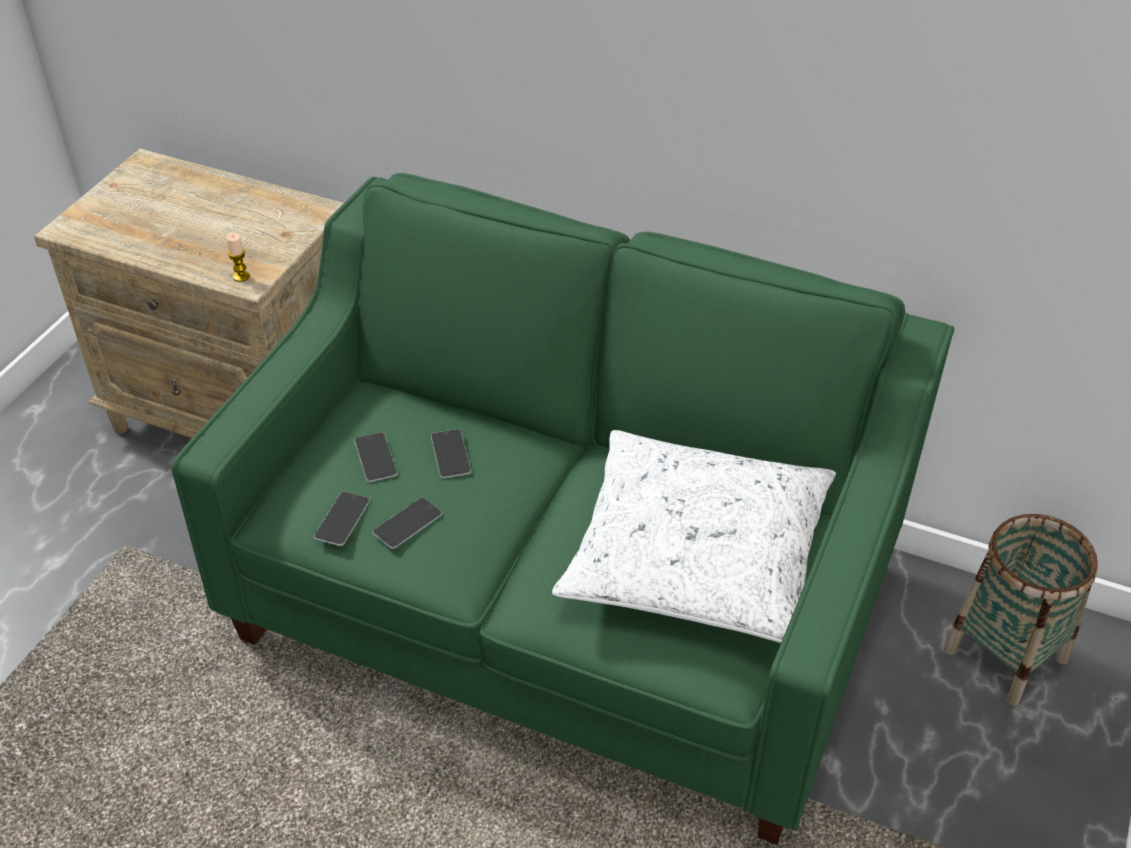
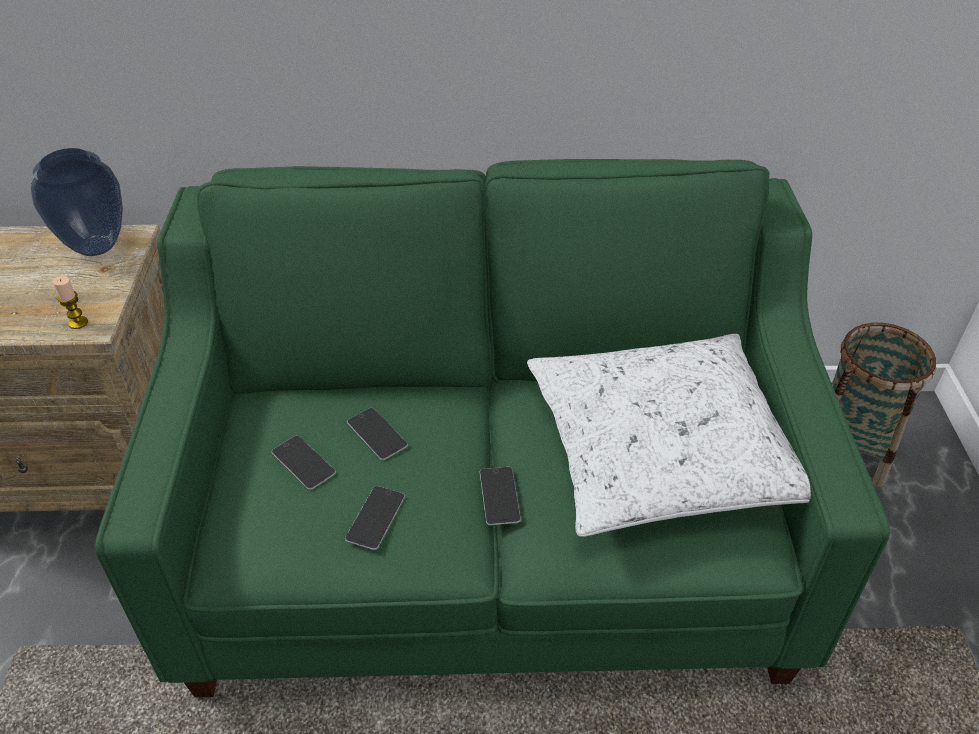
camera: 25 degrees left, 0 degrees up
phone [314,492,370,546] -> phone moved to [480,467,521,525]
none -> vase [31,148,123,256]

